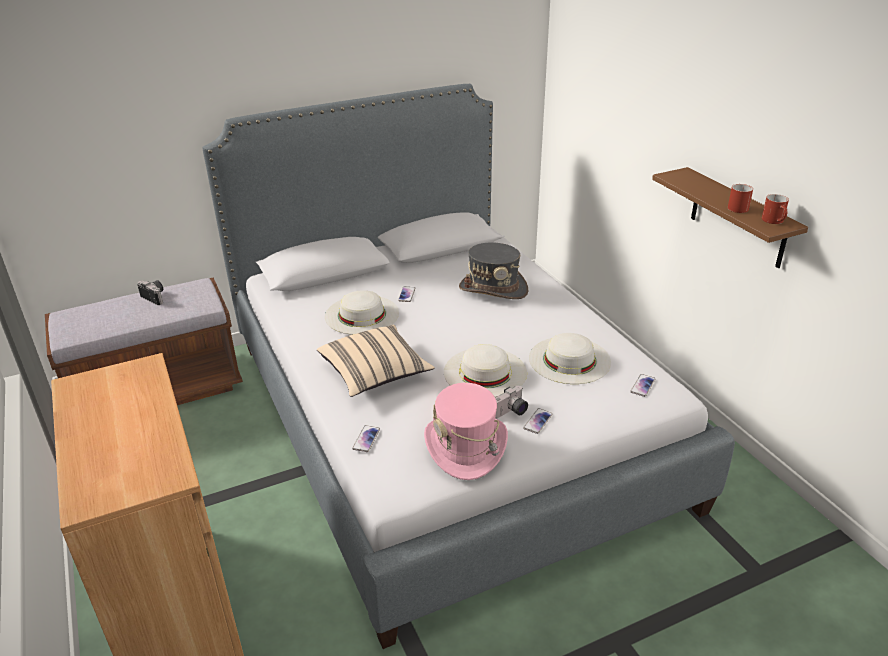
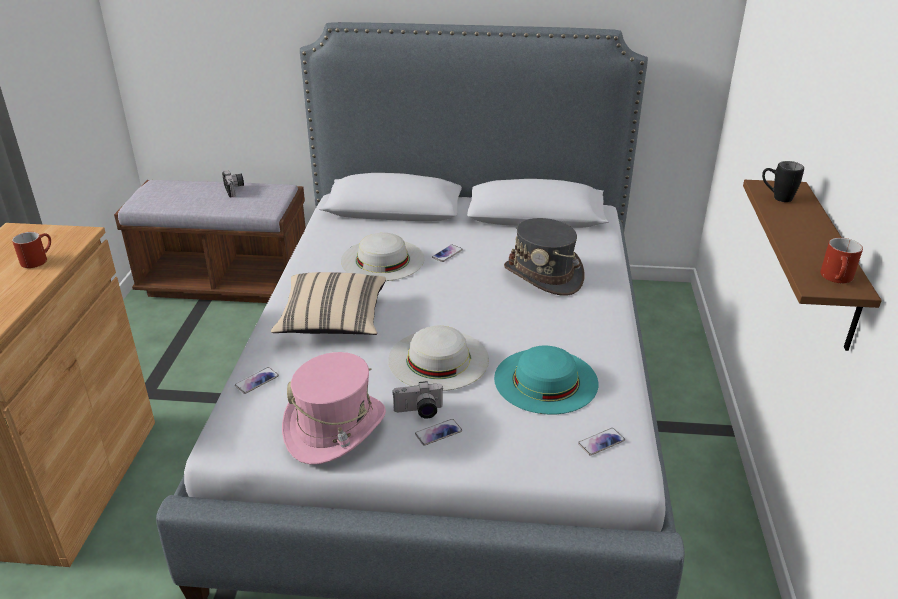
camera: 30 degrees right, 0 degrees up
white hat [529,333,611,384] -> turquoise hat [494,346,598,414]
red mug [728,184,753,213] -> red mug moved to [12,232,51,268]
none -> black mug [762,161,804,202]

